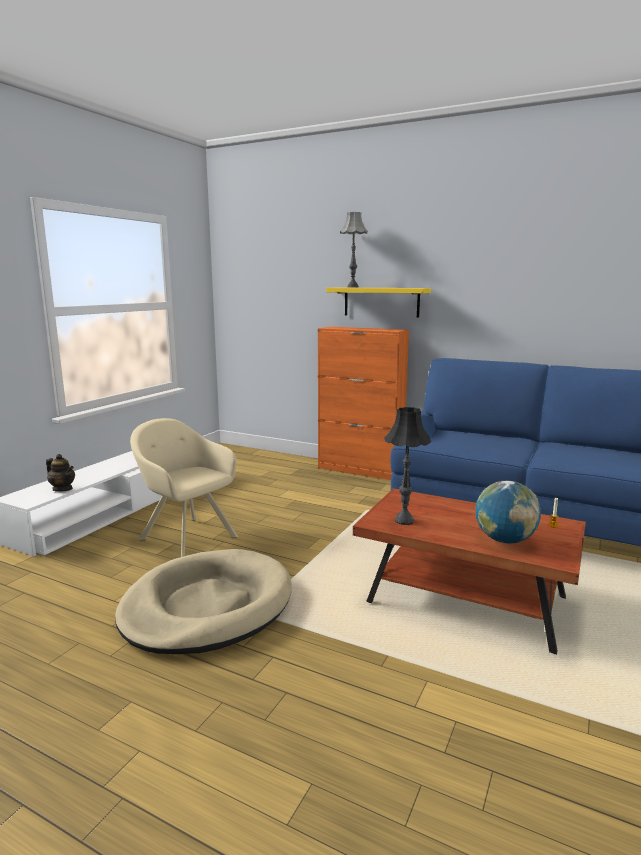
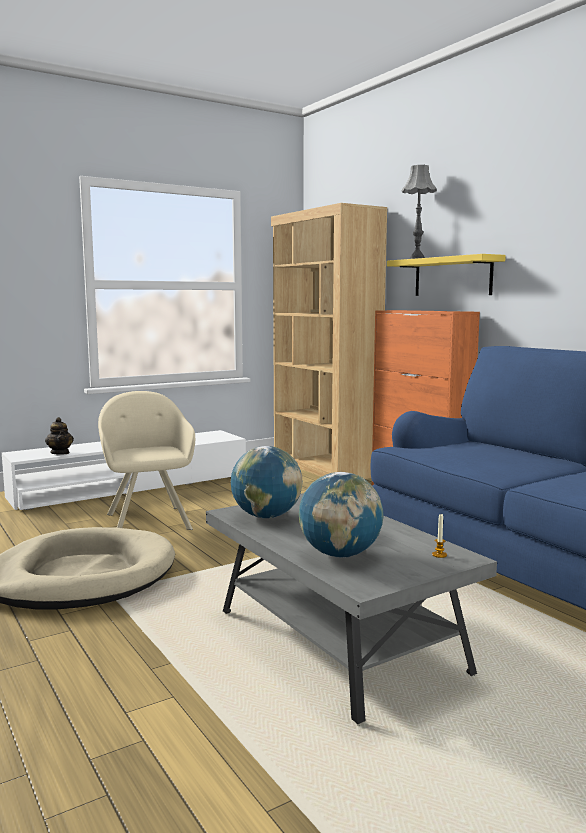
camera: 30 degrees right, 5 degrees down
brown coffee table [353,488,586,654] -> grey coffee table [206,493,497,724]
black table lamp [384,407,431,525] -> globe [231,446,302,518]
none -> brown bookcase [271,203,387,479]

